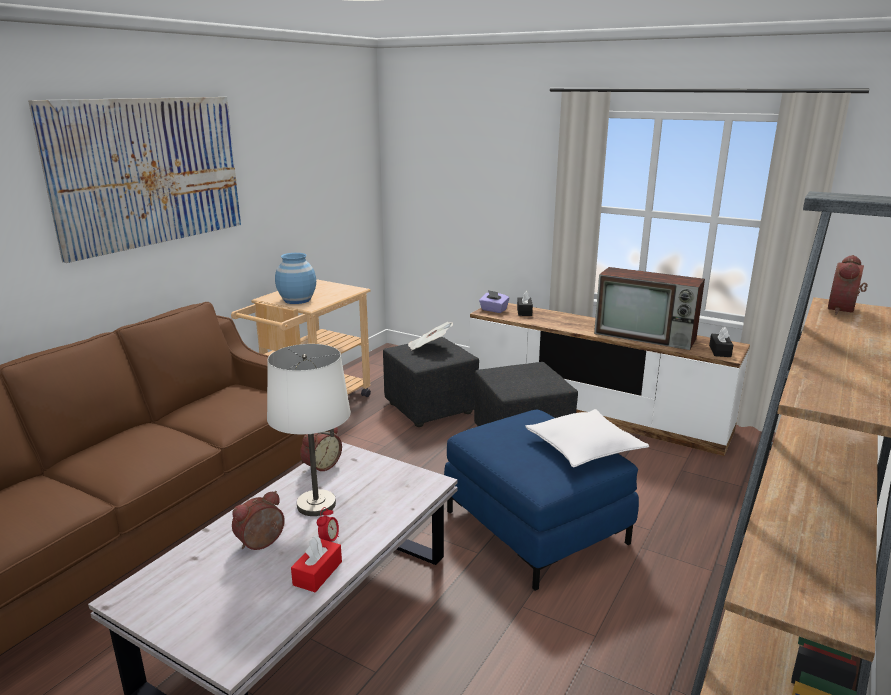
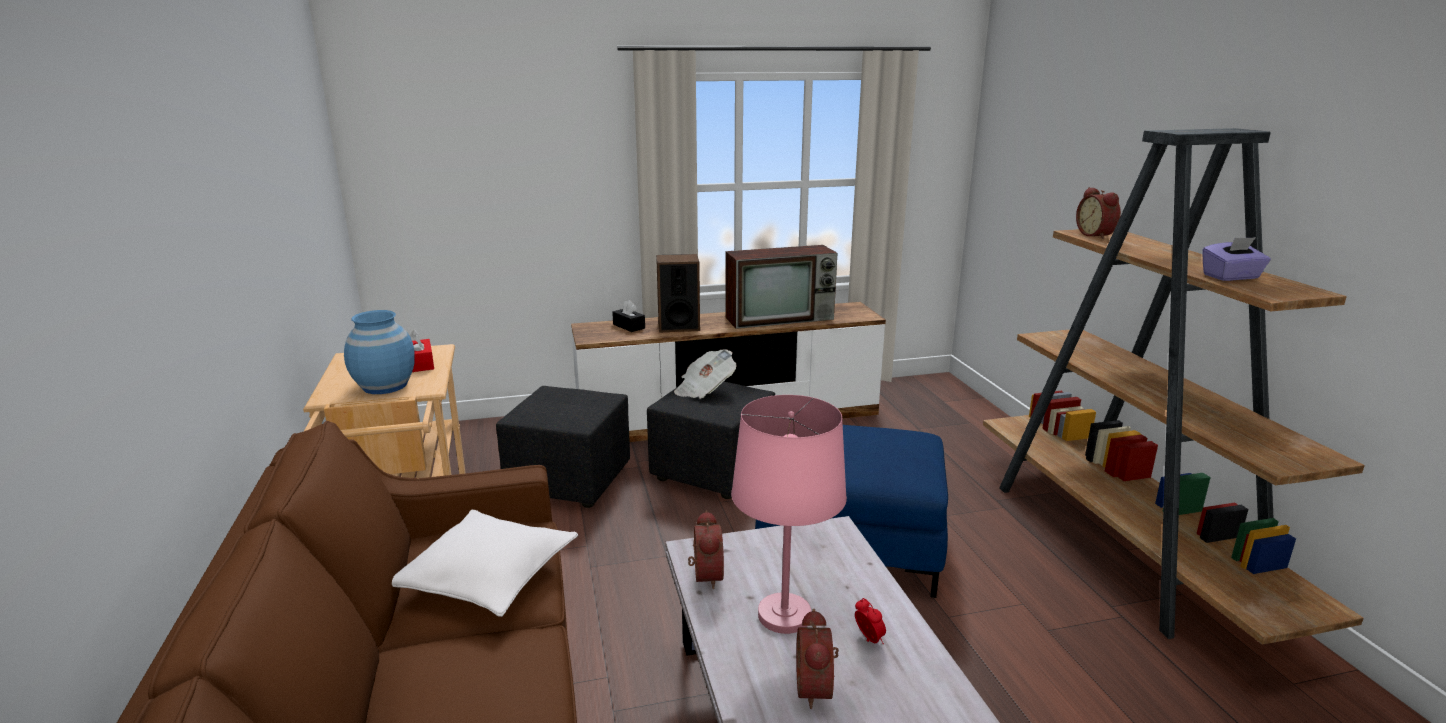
camera: 45 degrees left, 0 degrees up
picture [28,97,241,263] -> none
white table lamp [267,344,351,516] -> pink table lamp [731,395,847,634]
red tissue box [291,536,342,592] -> red tissue box moved to [410,330,434,372]
newspaper [408,322,453,350] -> newspaper moved to [674,349,736,399]
purple tissue box [479,290,509,313] -> purple tissue box moved to [1203,237,1271,281]
white pillow [526,409,649,468] -> white pillow moved to [392,510,578,617]
black tissue box [709,327,733,357] -> none
none -> speaker [656,254,700,332]

